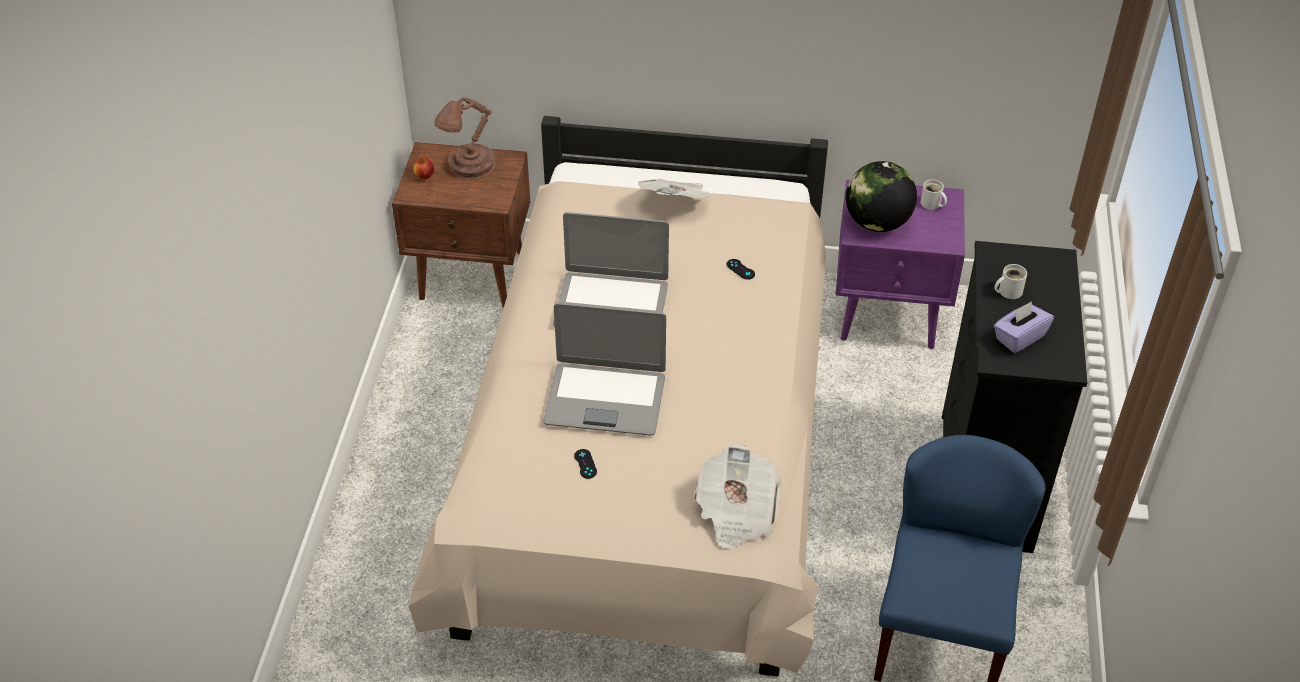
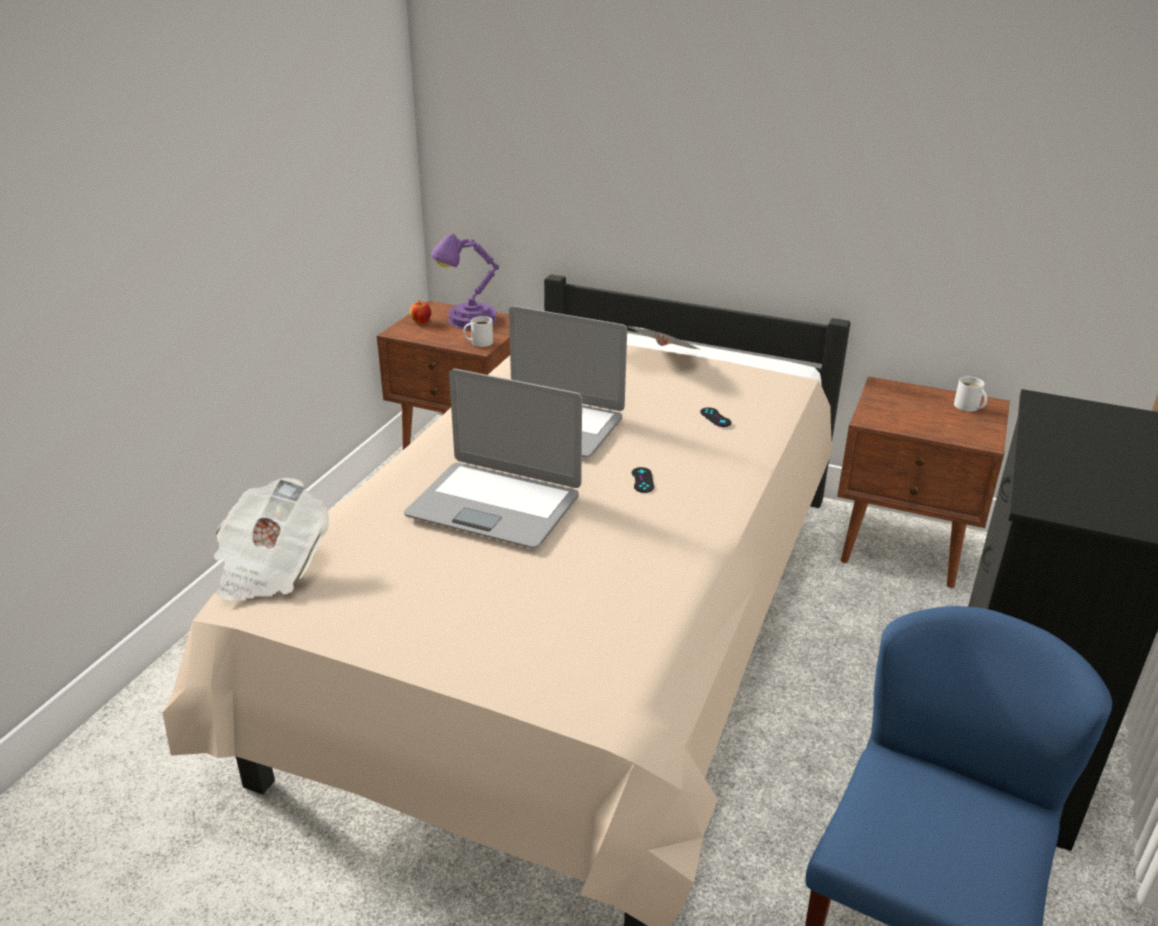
camera: 15 degrees right, 15 degrees down
brown table lamp [435,97,495,180] -> purple table lamp [431,234,499,330]
black game controller [574,449,597,479] -> black game controller moved to [632,467,654,493]
newspaper [694,444,782,549] -> newspaper moved to [214,478,329,601]
purple nightstand [835,179,965,349] -> brown nightstand [837,376,1010,588]
globe [846,161,917,232] -> none
white mug [994,264,1027,299] -> white mug moved to [463,316,493,347]
purple tissue box [994,301,1054,353] -> none

